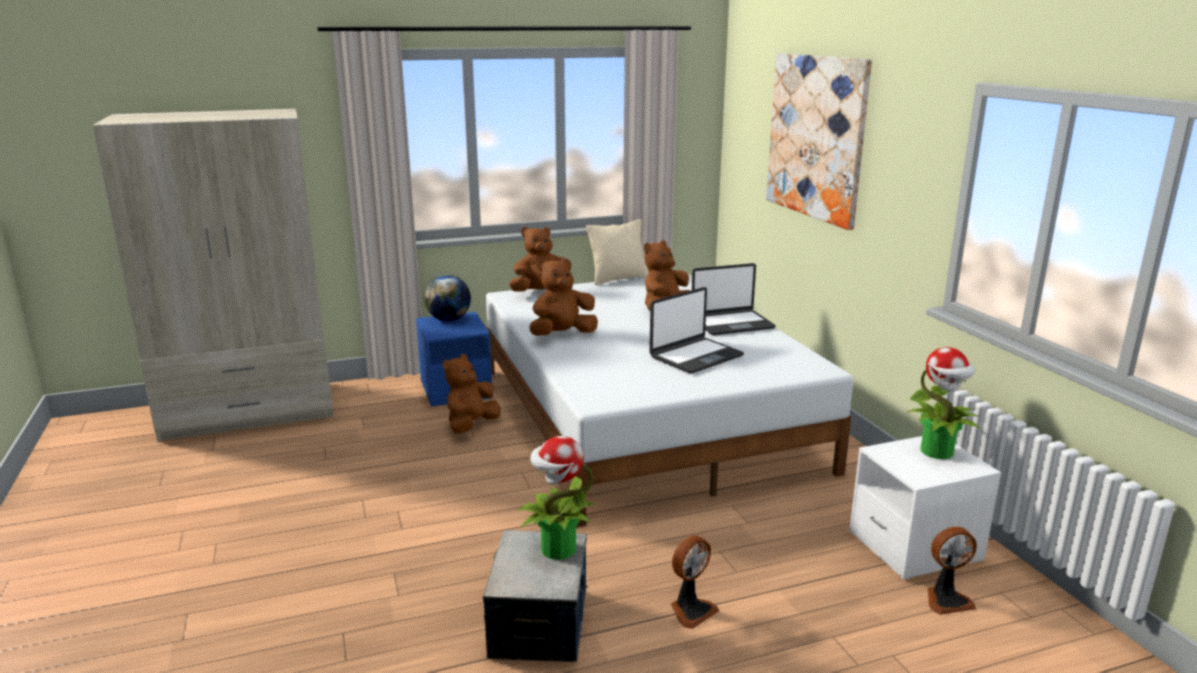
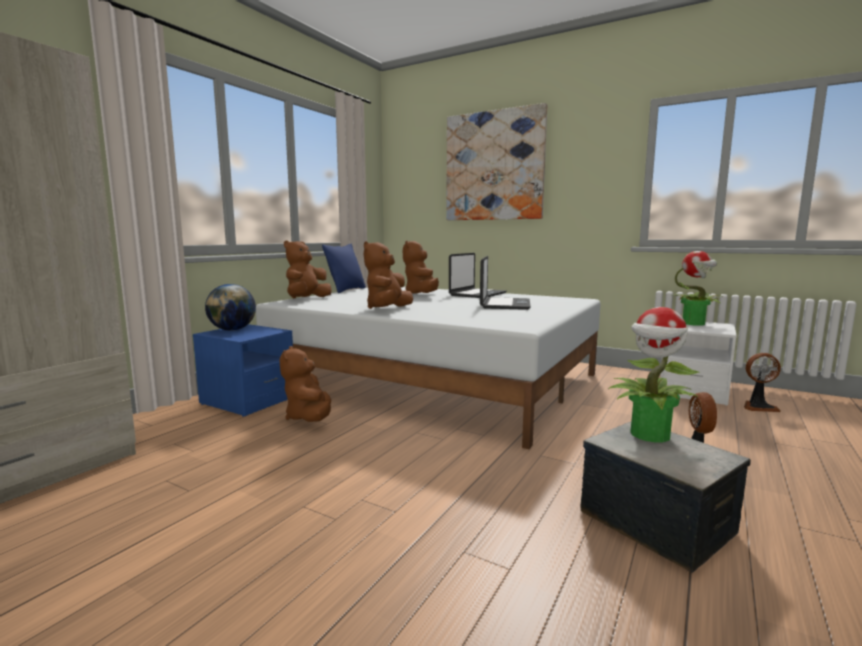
camera: 40 degrees left, 10 degrees down
beige pillow [586,219,649,285] -> blue pillow [322,244,366,293]
fan [927,526,977,615] -> fan turned 60 degrees clockwise [744,353,781,412]

